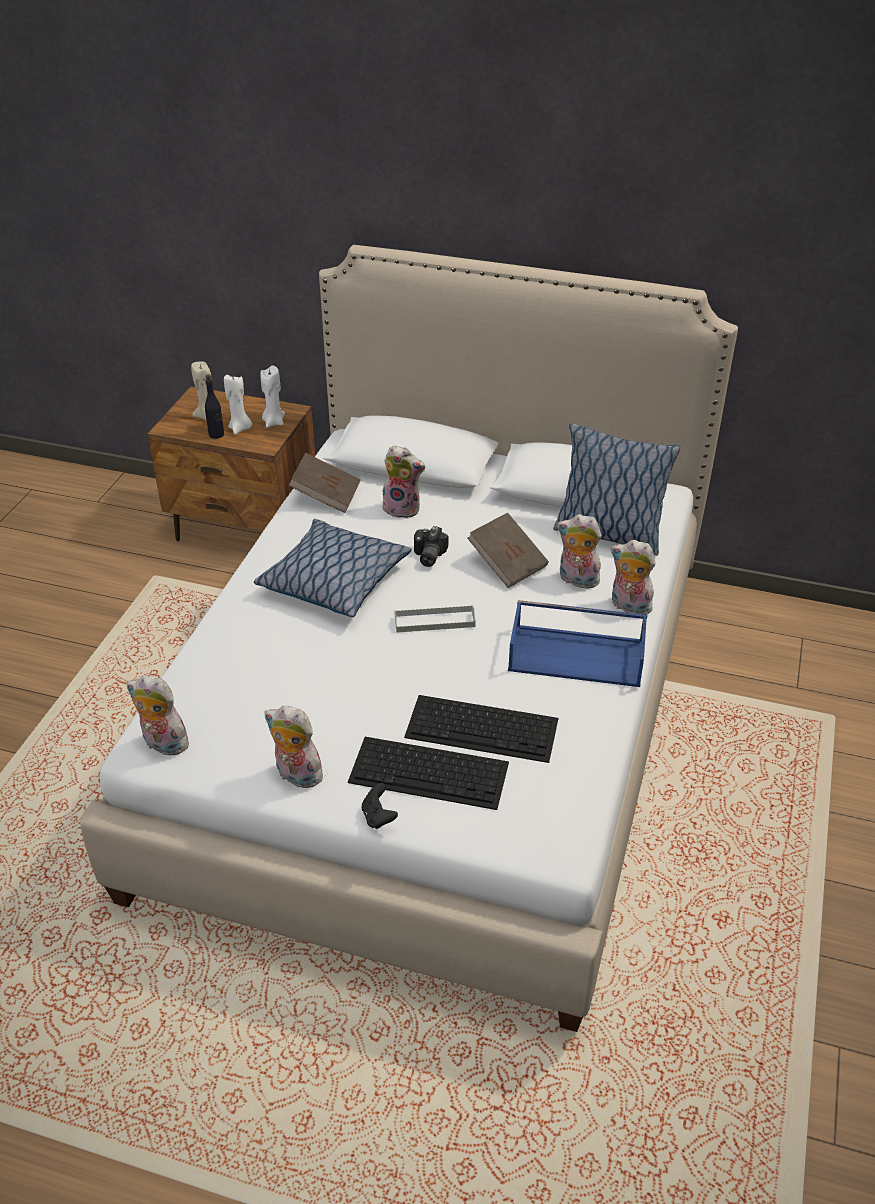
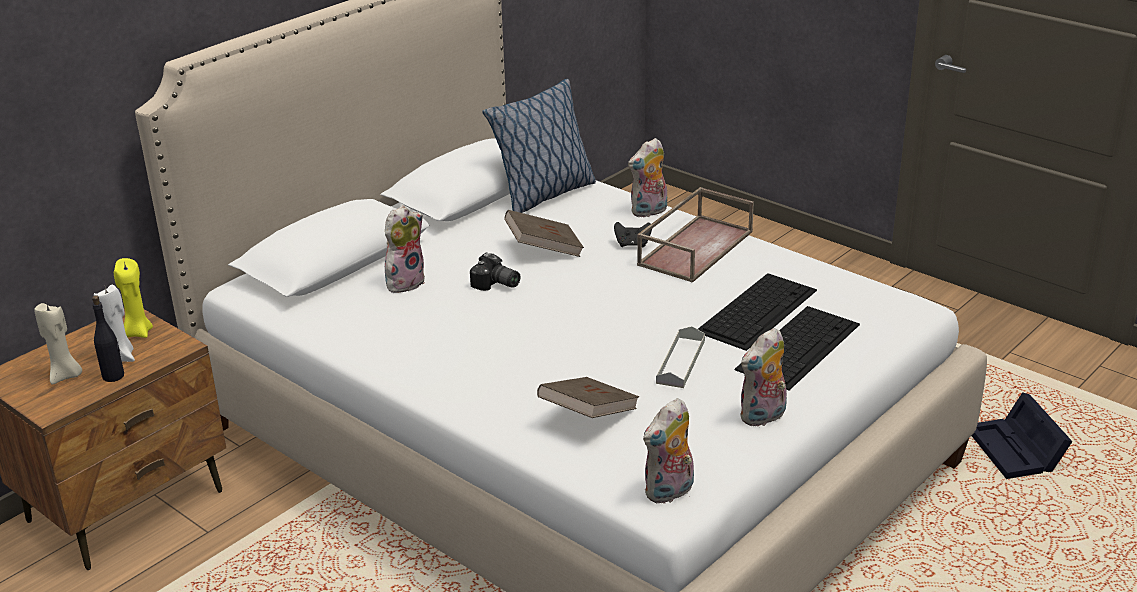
camera: 65 degrees left, 10 degrees down
pillow [254,519,411,617] -> none
white candle [260,365,285,428] -> yellow candle [114,258,153,338]
brown book [288,453,361,513] -> brown book moved to [537,377,639,418]
black game controller [362,783,398,829] -> black game controller moved to [614,222,652,248]
grey tray [394,605,476,633] -> grey tray moved to [656,326,705,388]
blue tray [508,600,647,687] -> brown tray [637,187,754,283]
plush toy [557,514,602,589] -> none
none -> black storage box [971,392,1073,479]

